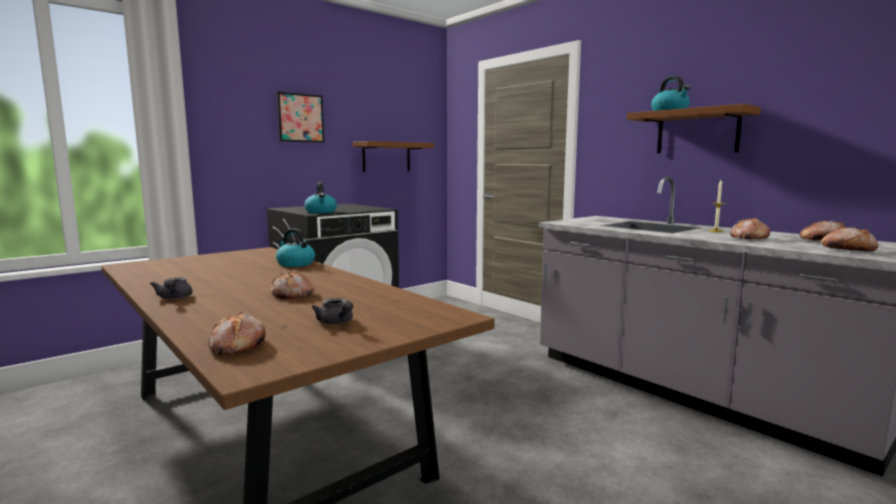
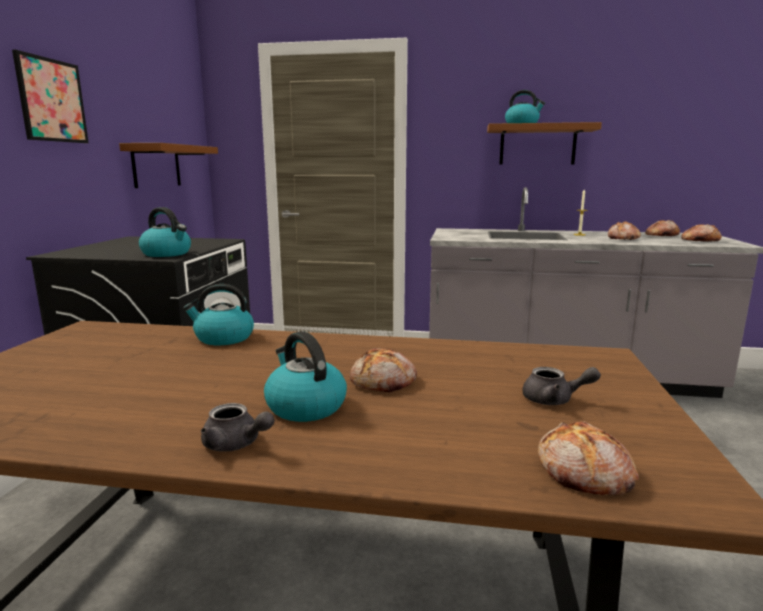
camera: 40 degrees left, 5 degrees up
none -> kettle [264,331,347,422]

